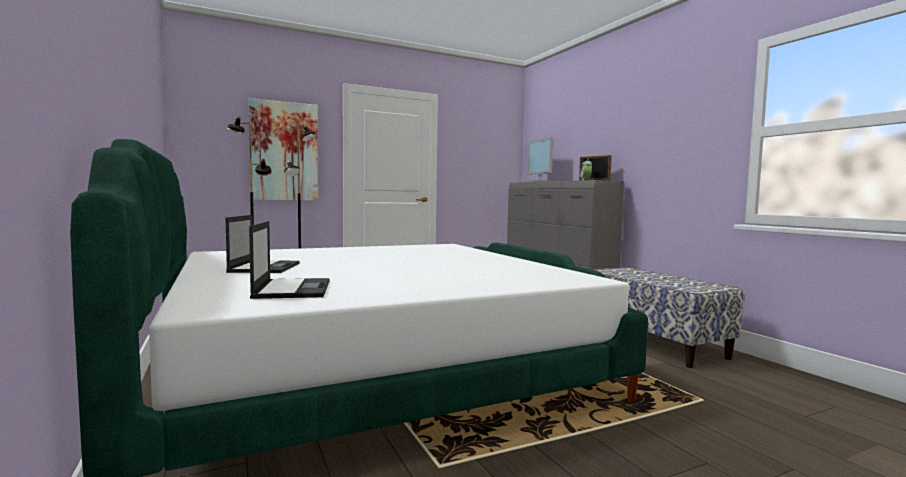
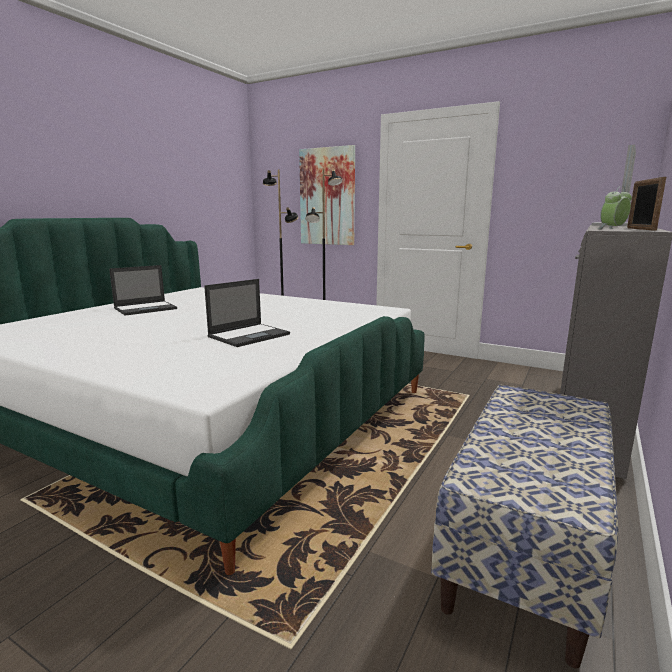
camera: 55 degrees right, 10 degrees up
laptop [249,221,330,299] -> laptop moved to [204,279,290,347]

